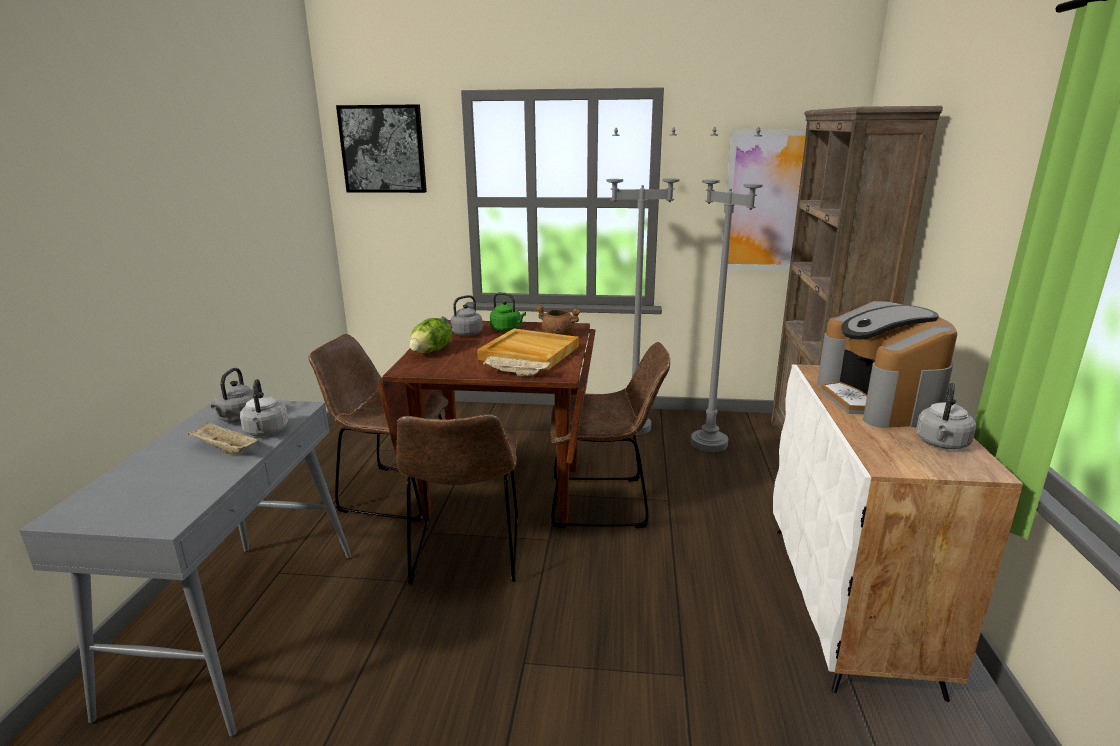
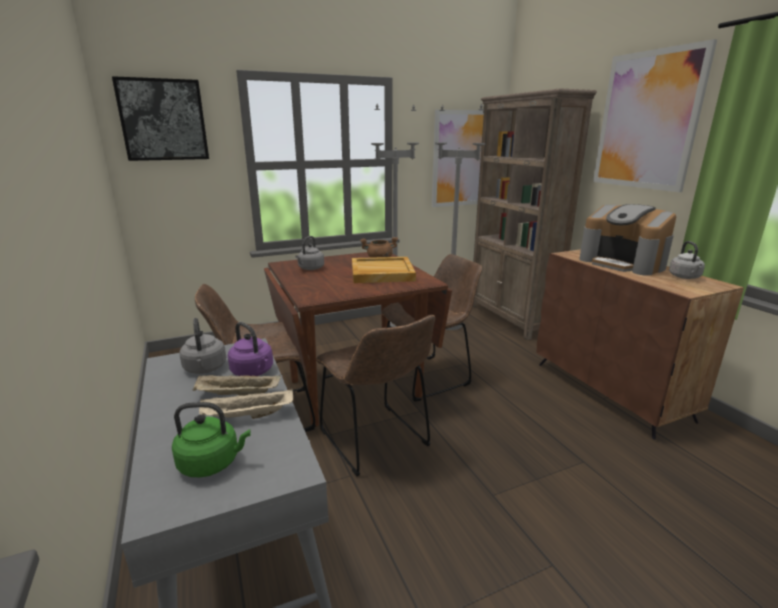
camera: 30 degrees left, 0 degrees up
grey kettle [240,379,289,436] -> purple kettle [228,322,273,376]
lettuce [409,318,452,353] -> none
beige tray [483,356,550,377] -> beige tray moved to [199,389,293,419]
green kettle [490,292,526,332] -> green kettle moved to [172,402,251,477]
white cabinet [773,364,1023,702] -> brown cabinet [537,249,744,440]
none -> picture [593,39,717,192]

